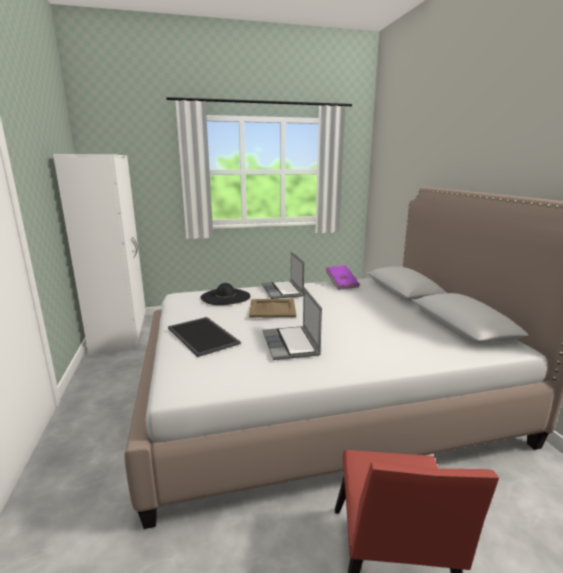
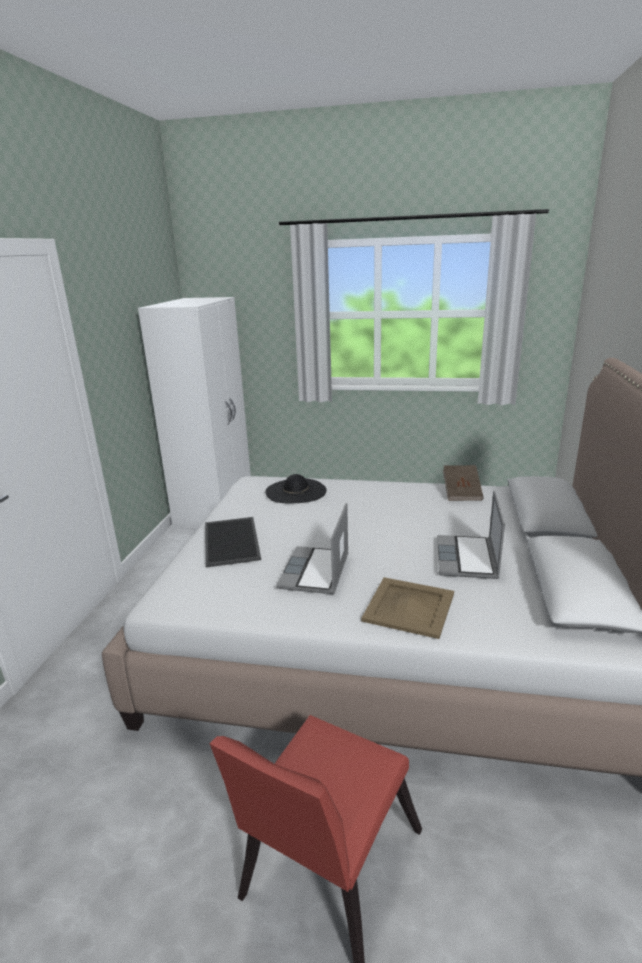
camera: 25 degrees right, 5 degrees up
beige tray [249,299,296,318] -> beige tray moved to [361,577,454,639]
laptop [262,252,304,299] -> laptop moved to [437,491,505,579]
purple book [326,265,360,290] -> brown book [443,465,484,501]

